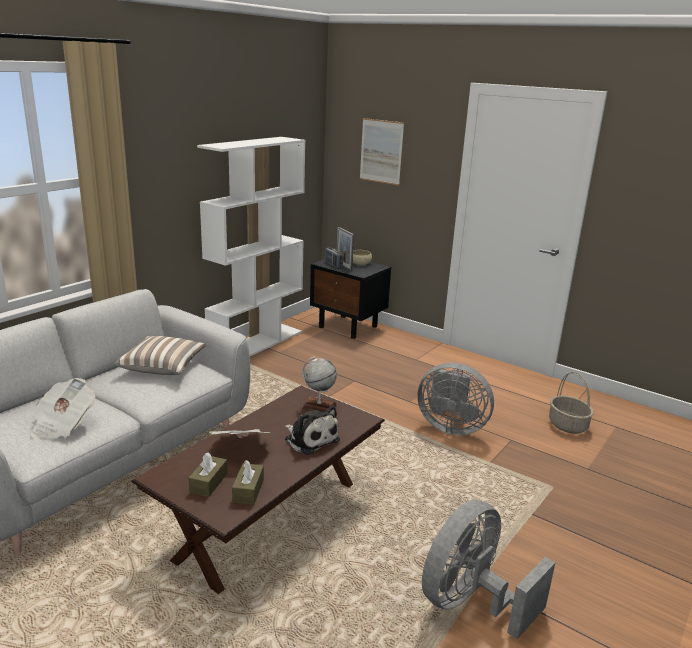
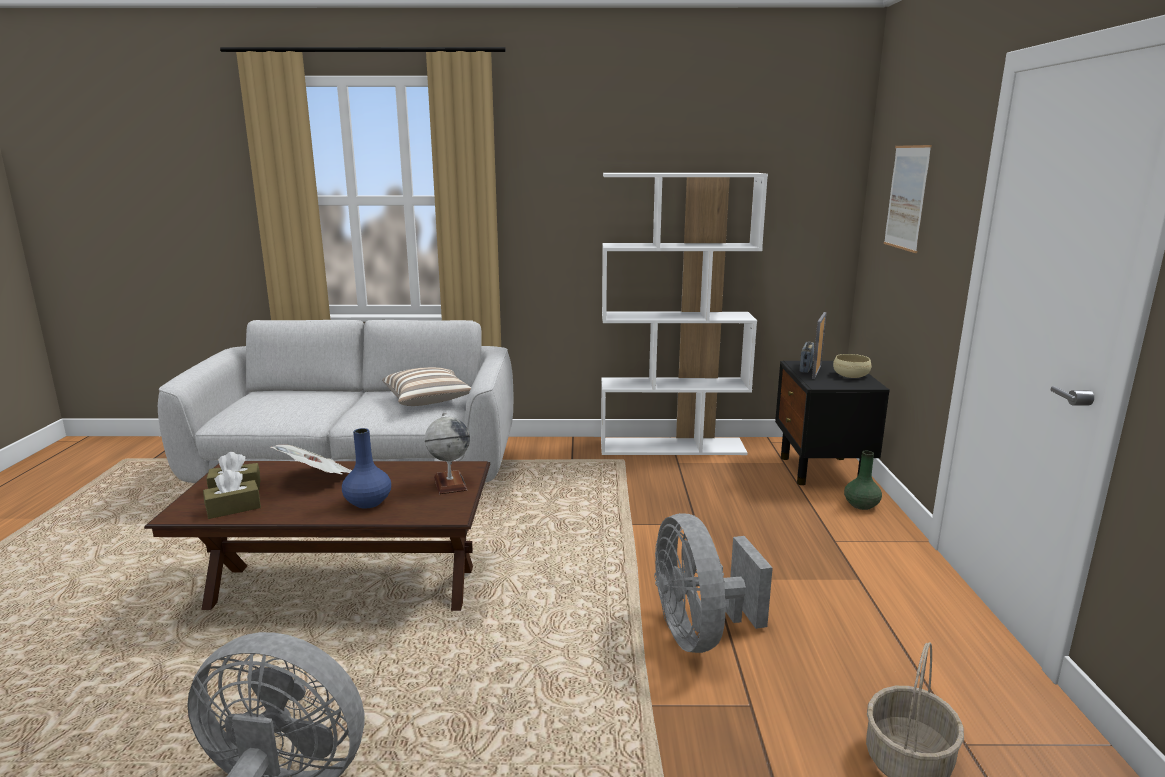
camera: 55 degrees right, 5 degrees down
newspaper [30,378,95,439] -> none
plush toy [285,406,340,455] -> blue vase [342,428,391,509]
none -> green vase [844,451,882,510]

